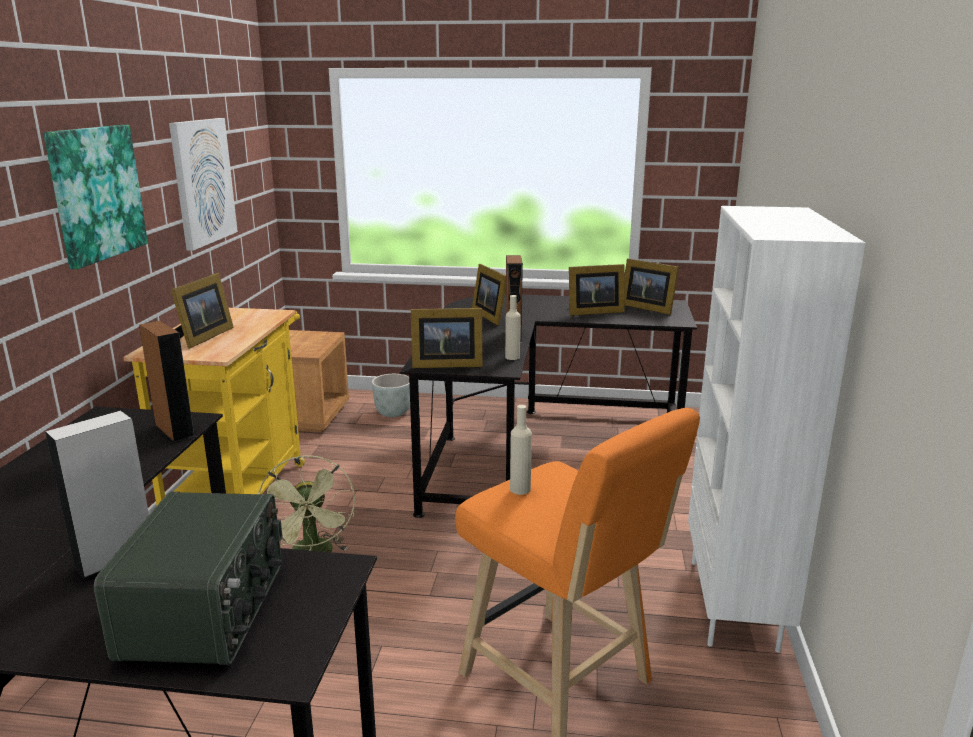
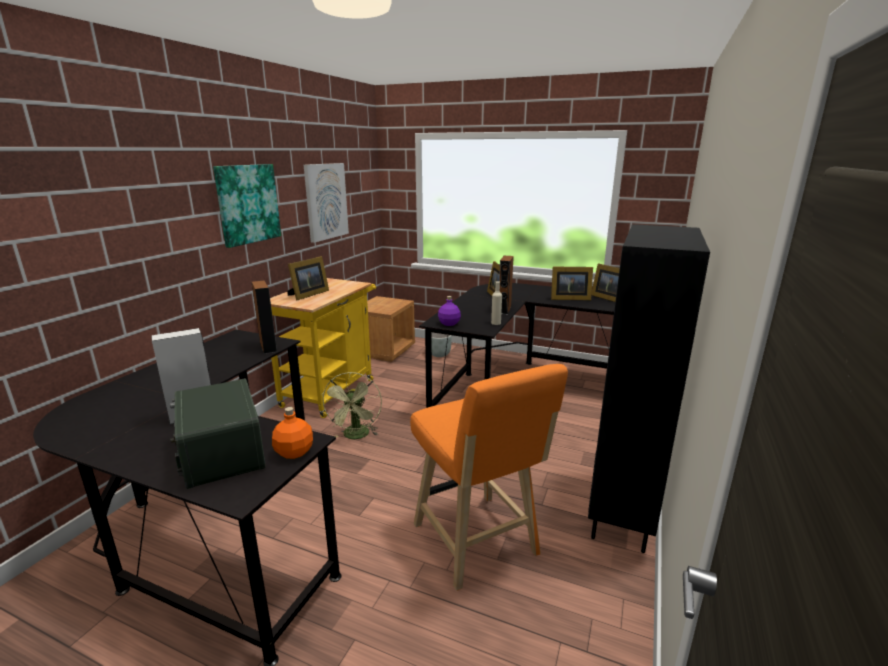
camera: 15 degrees right, 0 degrees up
radio [94,492,282,665] -> radio turned 135 degrees clockwise [170,378,266,489]
picture frame [411,308,483,368] -> purple bottle [438,296,461,326]
beige bottle [510,405,532,495] -> none
white bookcase [688,206,865,653] -> black bookcase [588,224,710,553]
none -> orange bottle [272,407,313,459]

